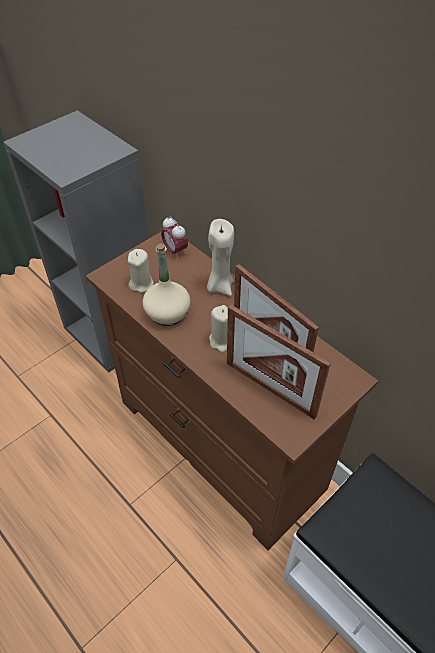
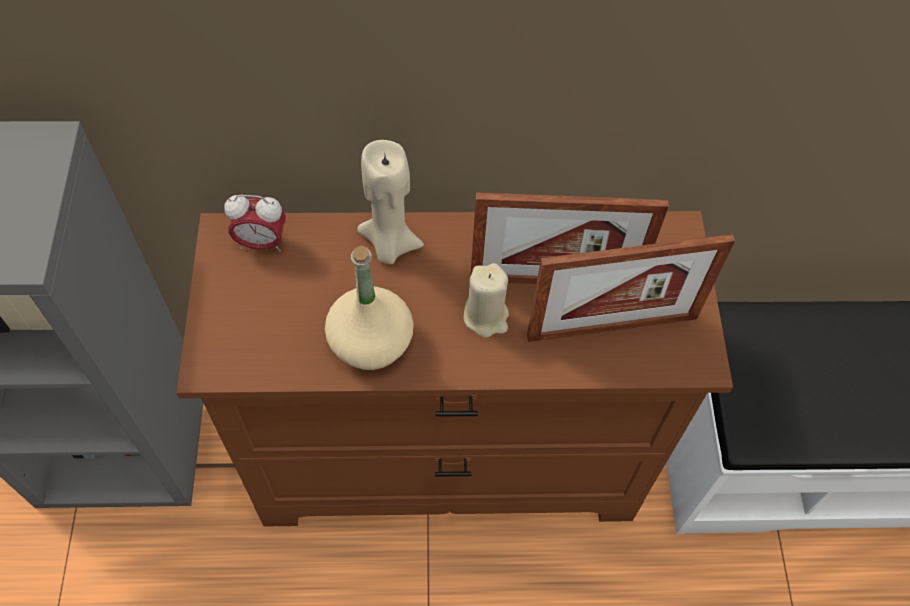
camera: 50 degrees left, 10 degrees up
beige candle [128,249,154,293] -> none

